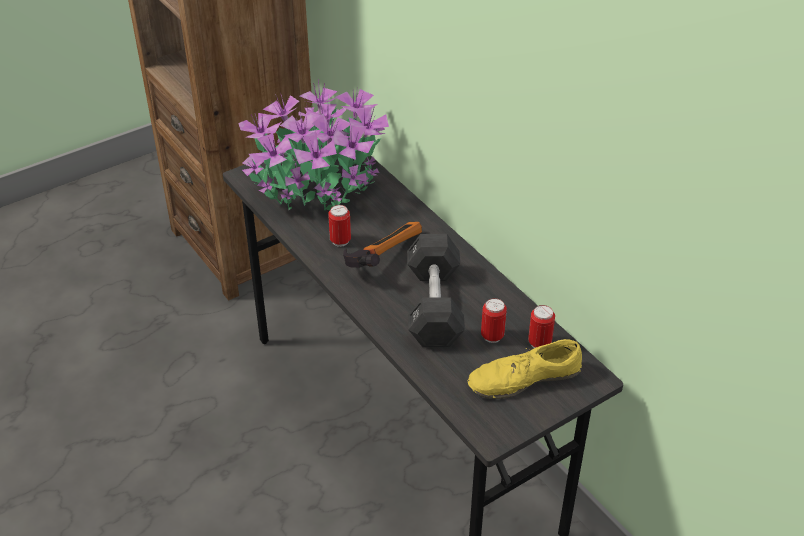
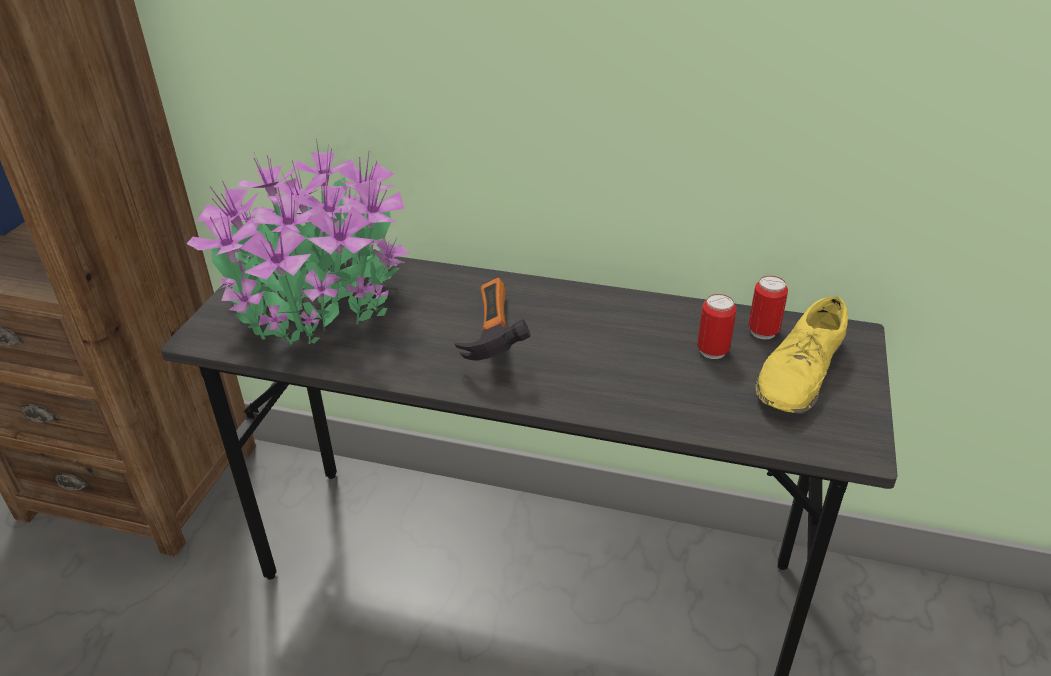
camera: 40 degrees left, 5 degrees down
can [328,205,351,247] -> none
black dumbbell [407,234,465,347] -> none

